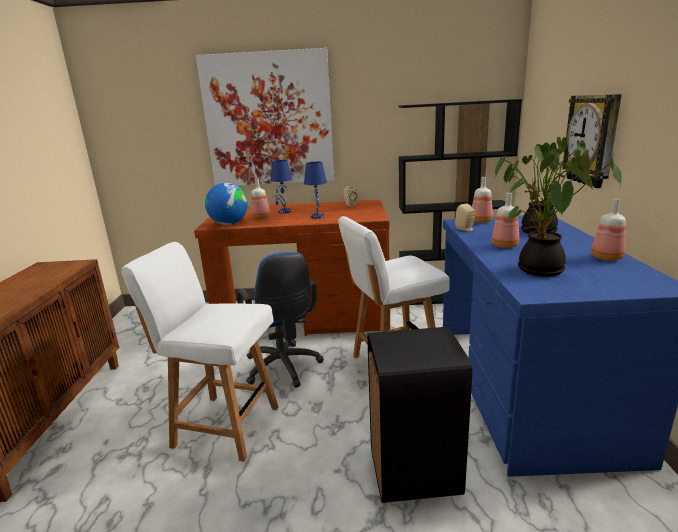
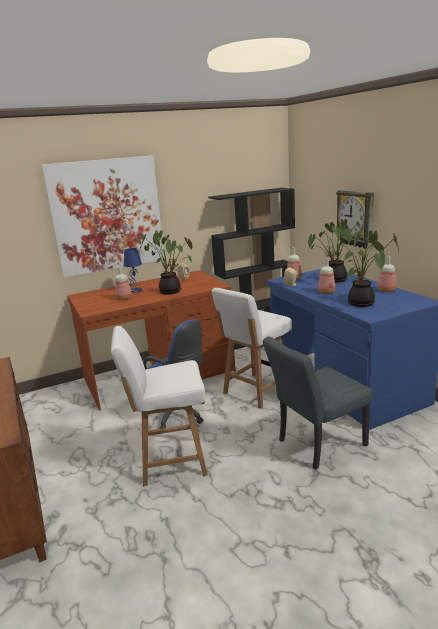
camera: 25 degrees left, 0 degrees up
globe [205,183,248,225] -> none
blue table lamp [304,162,327,219] -> potted plant [140,230,193,295]
black trash can [367,327,472,503] -> grey chair [263,336,373,470]

